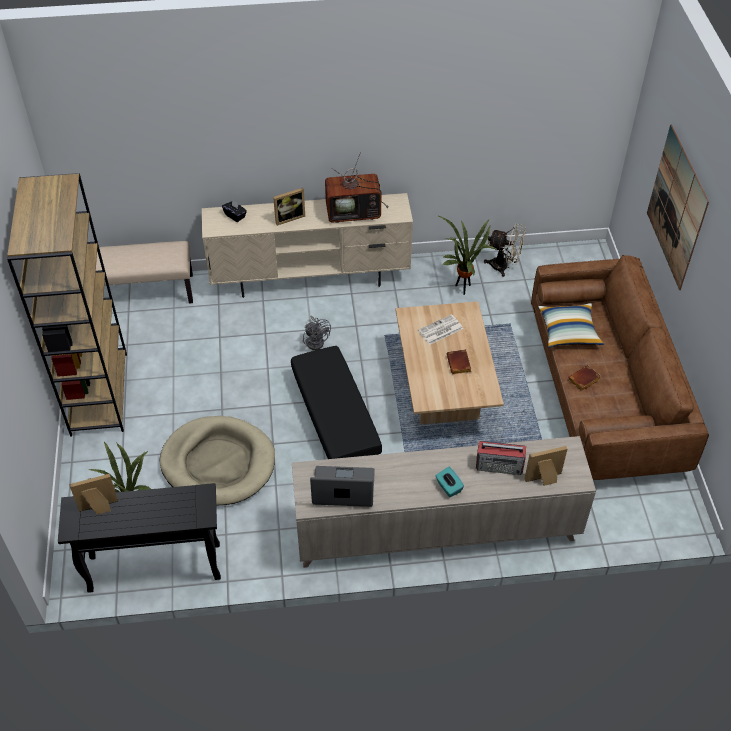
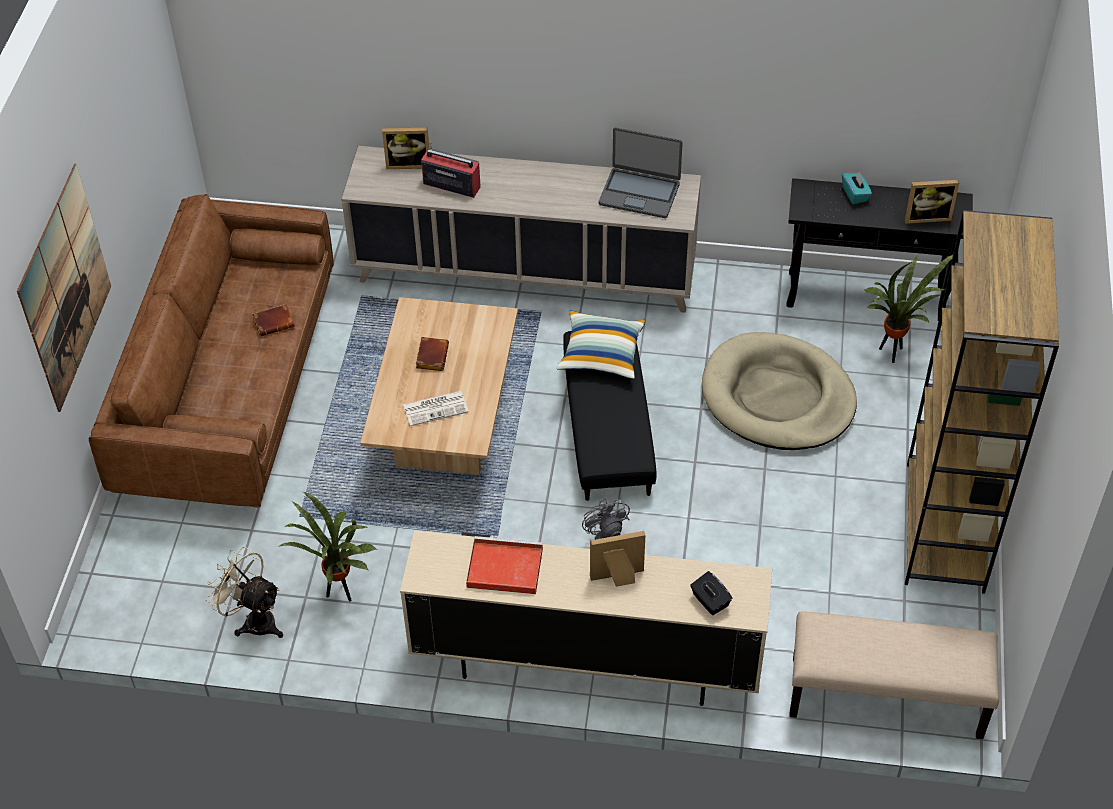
camera: 165 degrees left, 0 degrees up
television [325,152,389,223] -> red tray [466,536,543,594]
turquoise tissue box [436,467,464,497] -> turquoise tissue box moved to [842,171,872,204]
pillow [538,303,604,348] -> pillow moved to [556,311,645,379]

